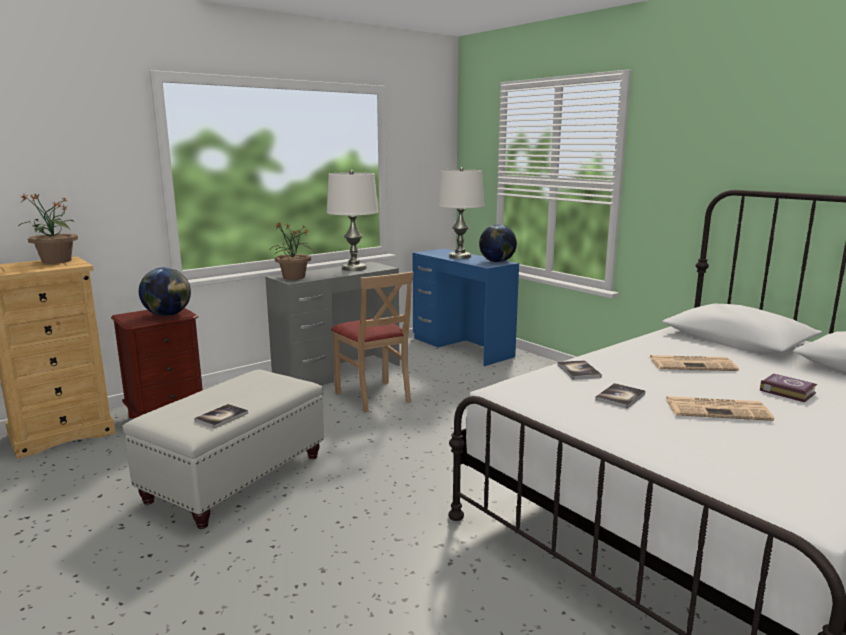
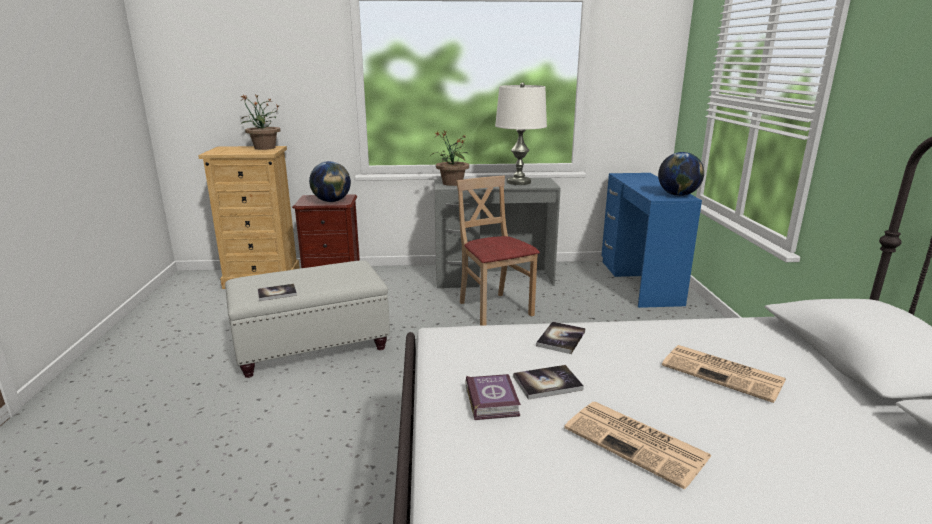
camera: 35 degrees right, 5 degrees up
beige chair [331,272,414,413] -> beige chair turned 150 degrees clockwise [456,176,540,326]
white table lamp [438,167,484,259] -> none
book [760,374,817,402] -> book moved to [465,374,521,420]

